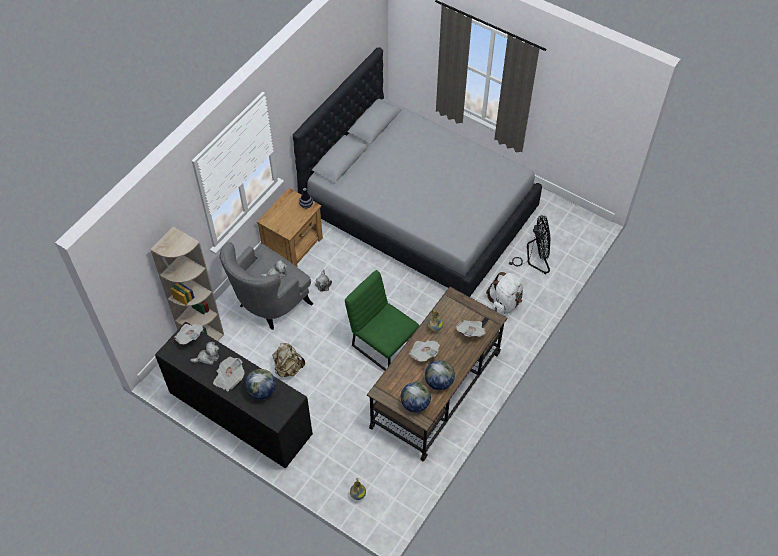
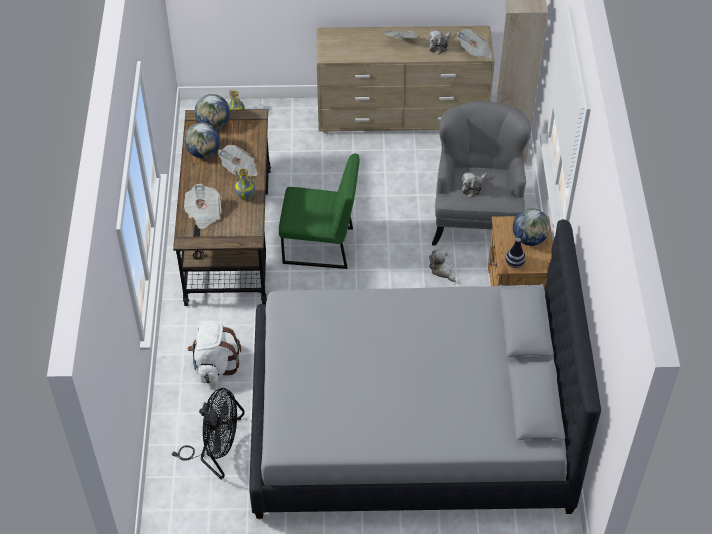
camera: 145 degrees right, 5 degrees down
black dresser [155,322,313,469] -> beige dresser [317,26,495,133]
globe [245,369,276,400] -> globe moved to [513,208,550,246]
beige backpack [273,343,305,377] -> none
black fan [509,215,551,274] -> black fan turned 135 degrees counterclockwise [171,388,245,480]

